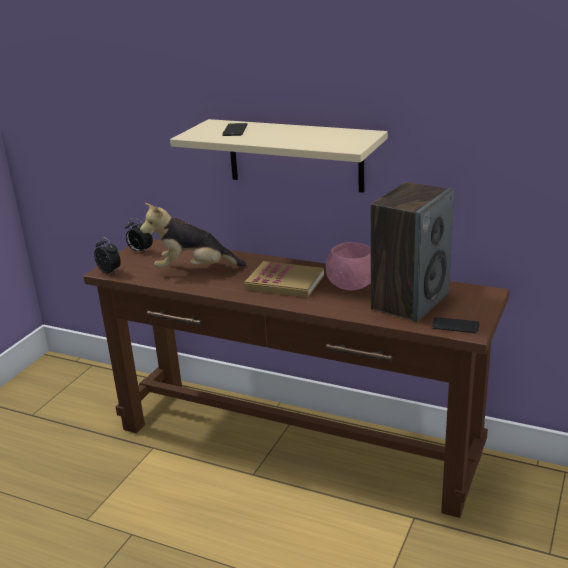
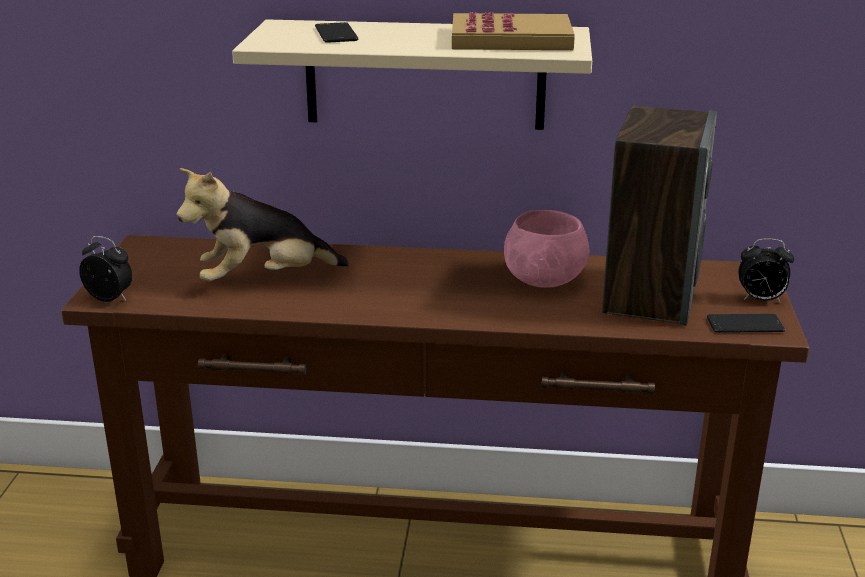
camera: 20 degrees left, 0 degrees up
alarm clock [125,218,153,253] -> alarm clock moved to [738,238,794,302]
book [244,261,324,297] -> book moved to [452,12,574,50]

